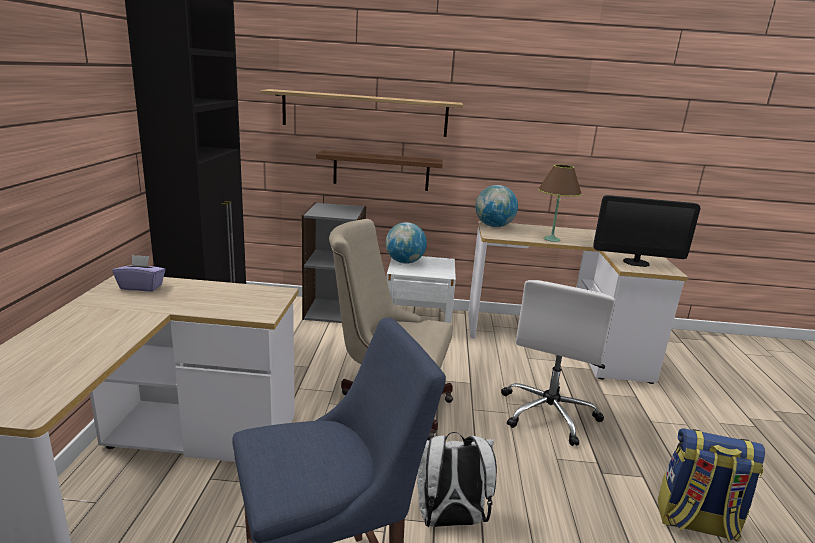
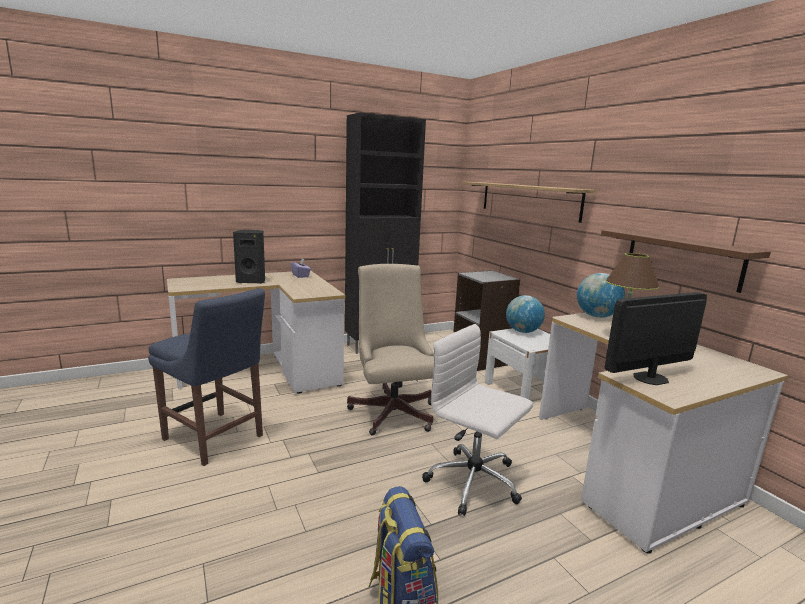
camera: 60 degrees right, 5 degrees down
brown shelf [316,150,443,191] -> brown shelf moved to [601,230,771,293]
white backpack [417,432,497,527] -> none
white office chair [501,280,615,446] -> white office chair turned 45 degrees clockwise [422,324,533,516]
monitor [593,195,700,267] -> monitor turned 90 degrees clockwise [605,292,707,385]
none -> black speaker [233,230,265,284]

